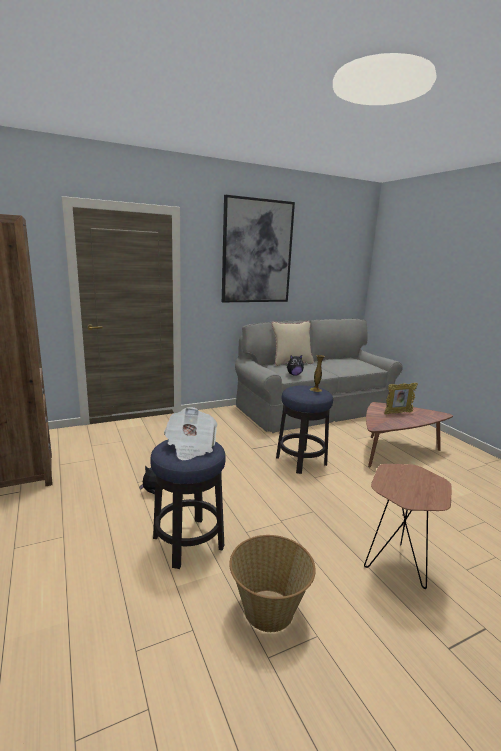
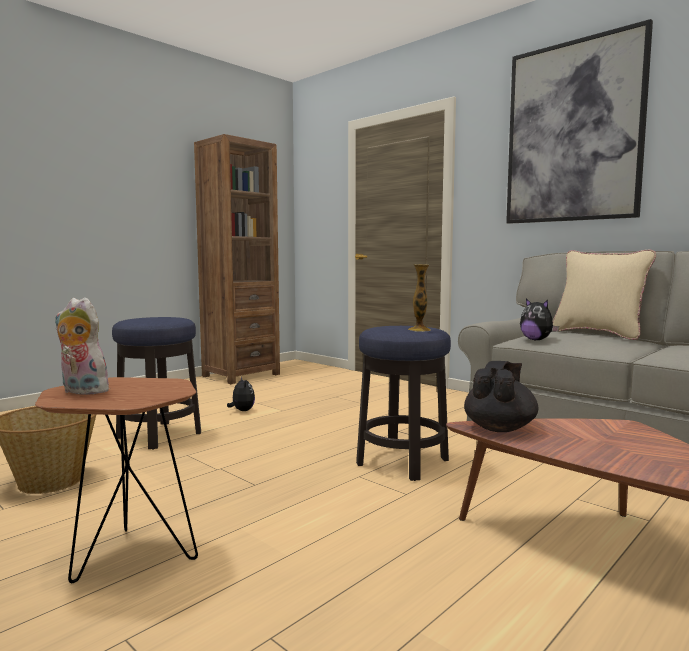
camera: 70 degrees right, 10 degrees down
newspaper [164,407,217,460] -> none
picture frame [384,383,418,415] -> none
none -> plush toy [55,297,109,395]
none -> black teapot [464,361,538,432]

